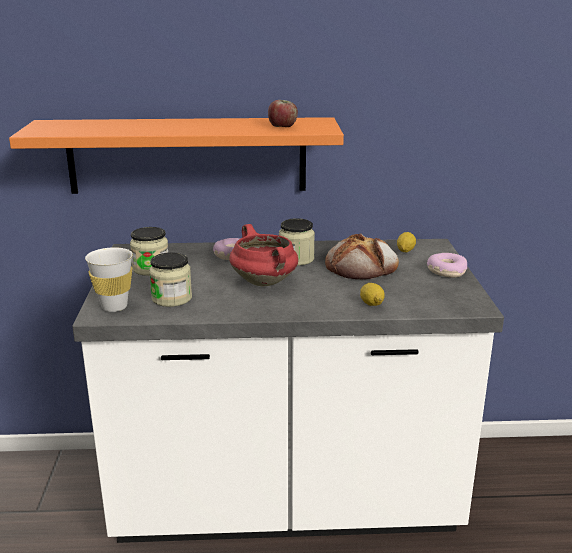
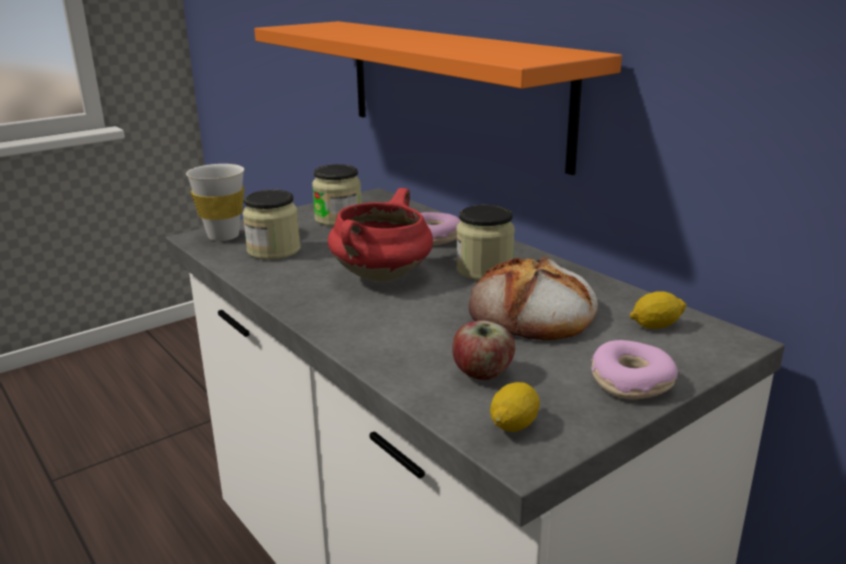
camera: 55 degrees right, 0 degrees up
apple [268,100,298,127] -> apple moved to [452,320,515,380]
lemon [360,283,385,306] -> lemon moved to [490,382,540,432]

